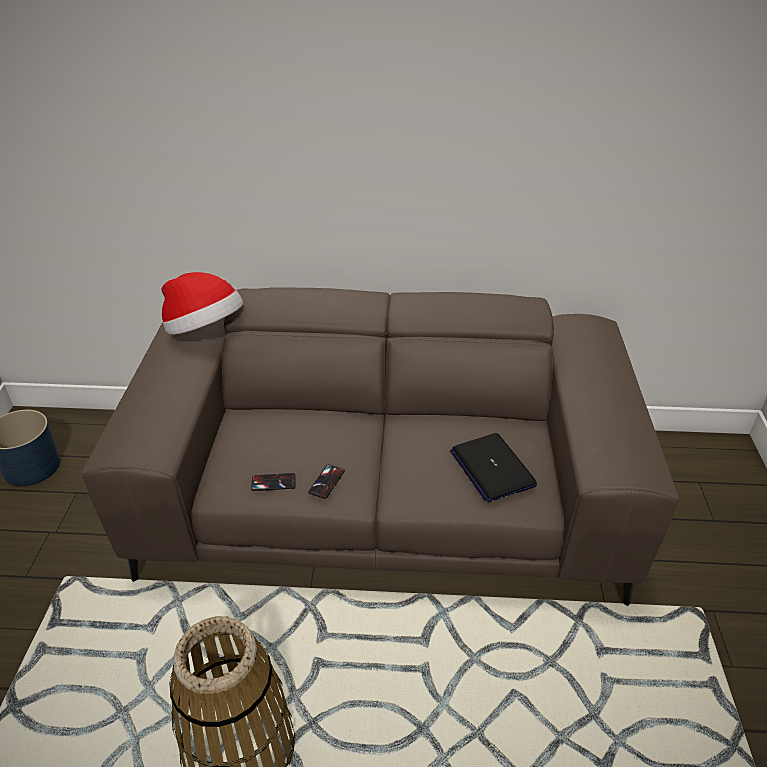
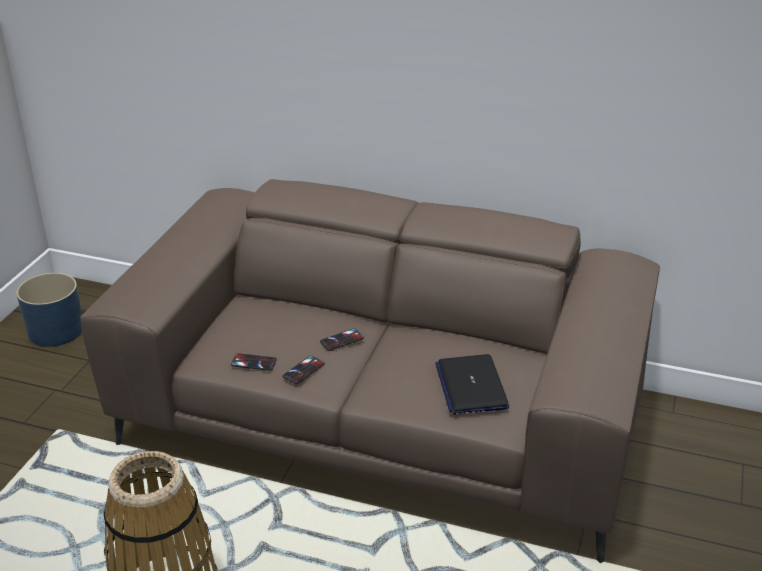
camera: 15 degrees right, 5 degrees down
hat [161,272,243,335] -> none
none -> phone [320,328,364,351]

